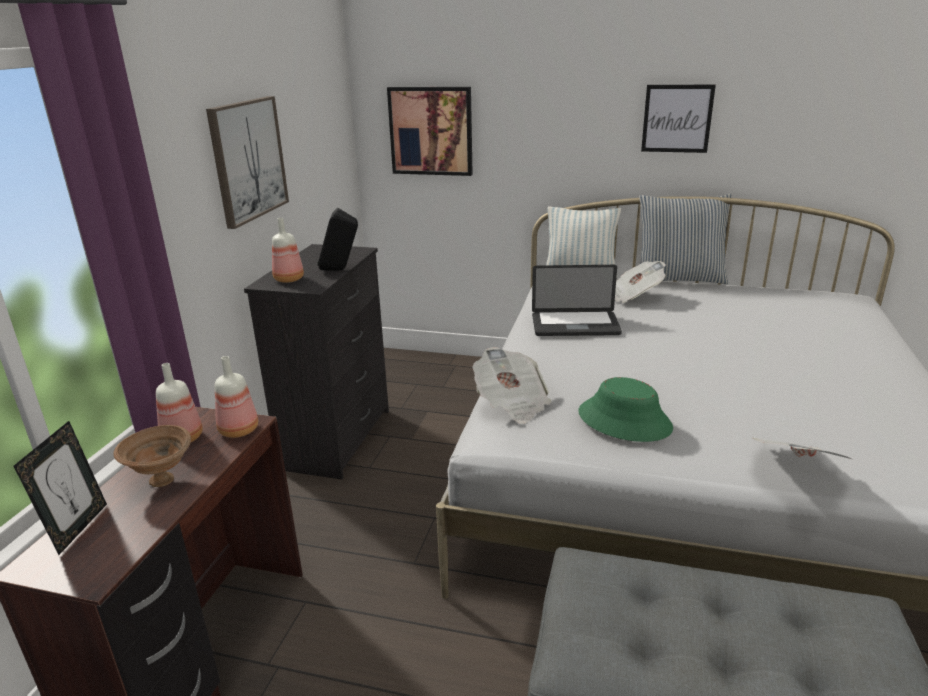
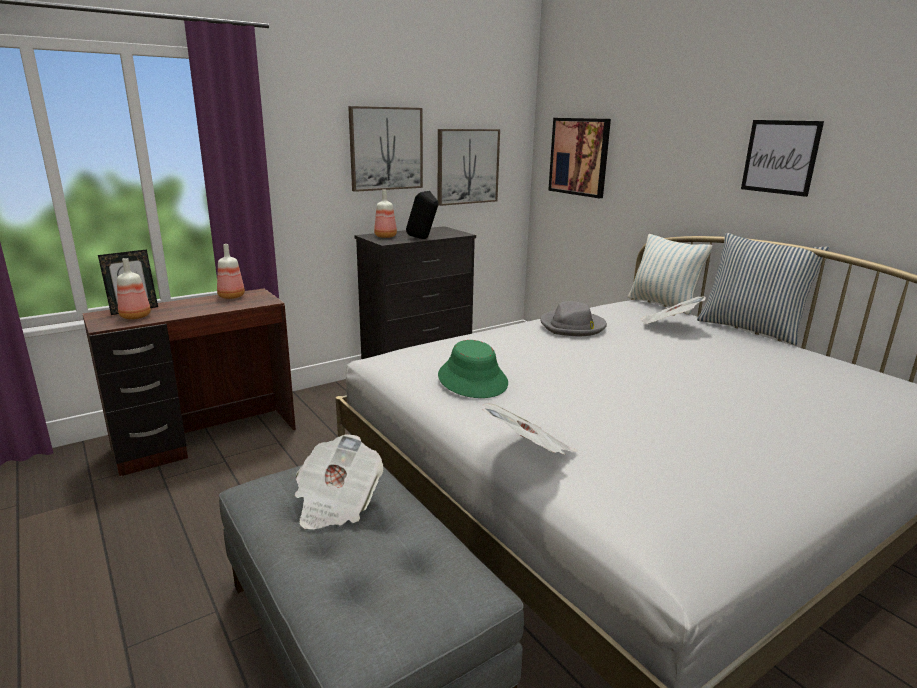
camera: 40 degrees right, 5 degrees down
brown bowl [114,425,191,487] -> none
bottle [215,356,258,438] -> bottle moved to [117,258,151,319]
newspaper [473,347,551,424] -> newspaper moved to [295,434,383,529]
laptop [532,265,622,336] -> grey hat [540,301,607,336]
none -> picture [438,129,500,206]

